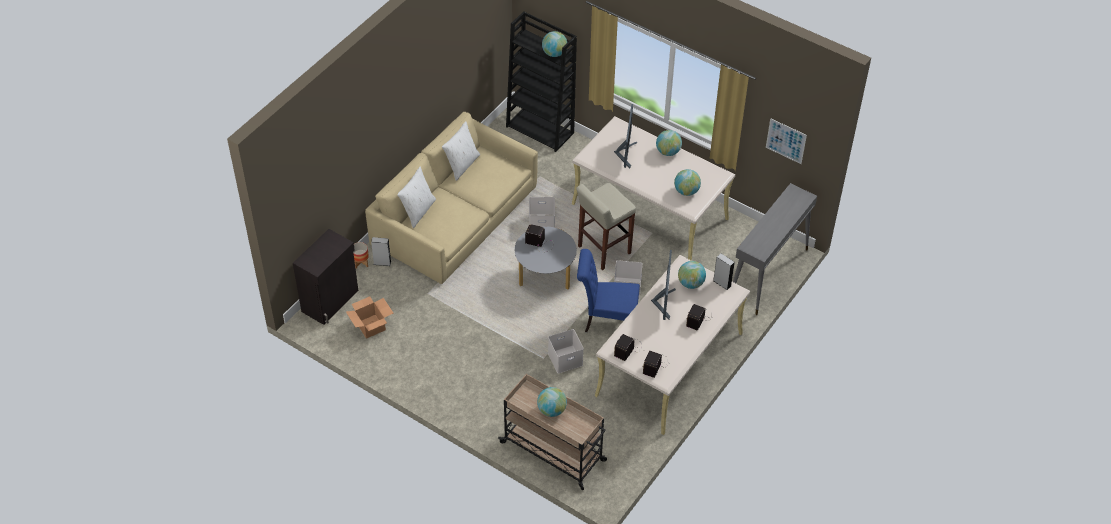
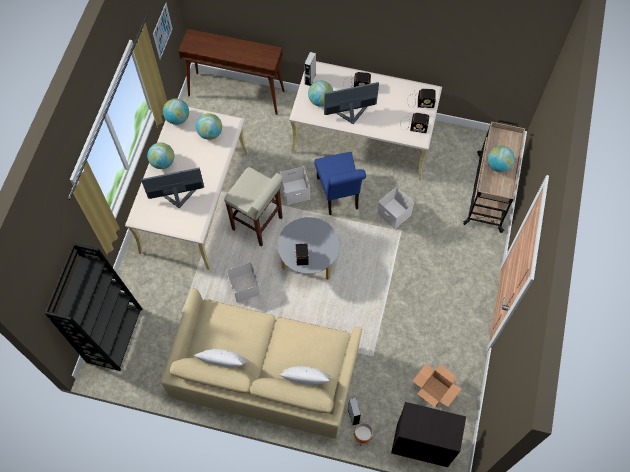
camera: 110 degrees left, 15 degrees up
globe [542,31,567,57] -> globe moved to [163,98,189,125]
grey console table [733,183,817,315] -> brown console table [179,29,285,115]

